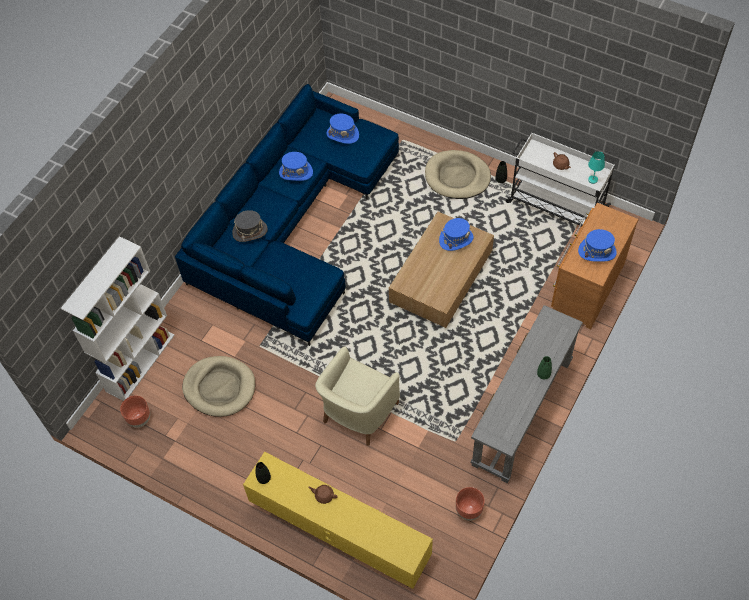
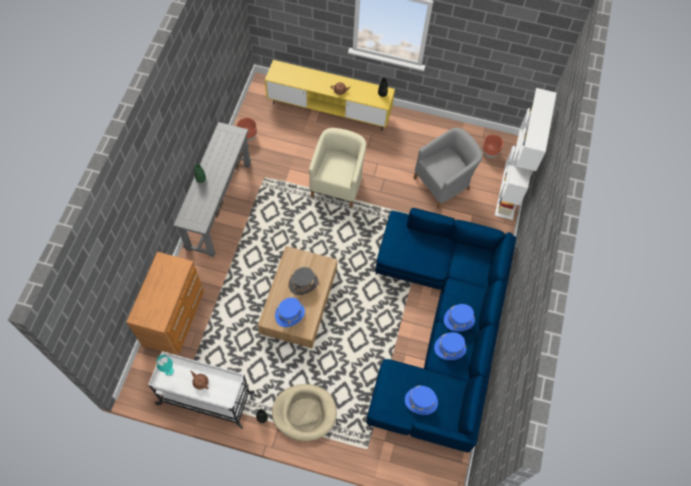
camera: 160 degrees right, 5 degrees up
beige dog bed [182,356,255,417] -> grey armchair [413,128,482,209]
grey hat [232,210,268,242] -> grey hat moved to [289,267,319,295]
blue hat [578,229,617,262] -> blue hat moved to [444,304,475,331]

